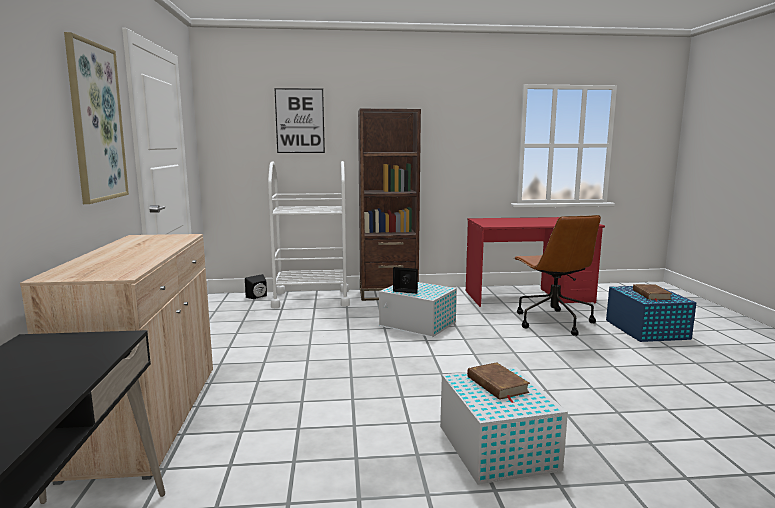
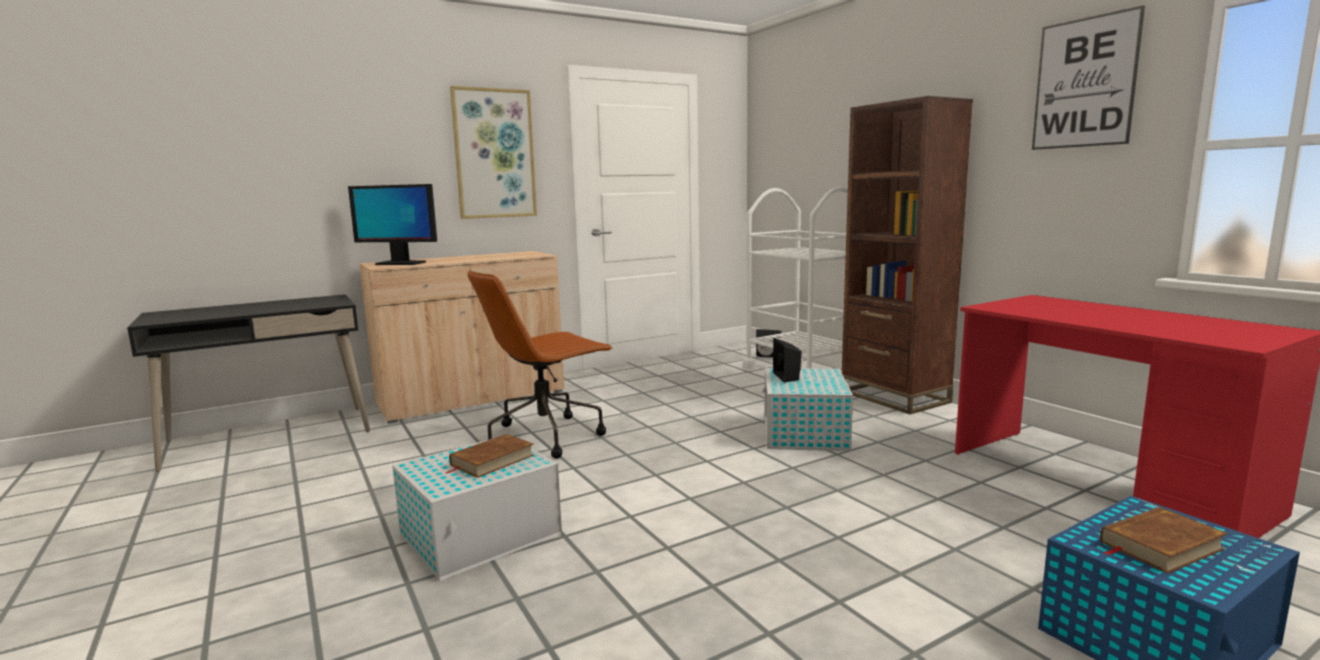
camera: 65 degrees right, 0 degrees up
picture [274,88,325,153] -> picture moved to [1032,5,1145,150]
brown office chair [514,215,601,336] -> brown office chair moved to [467,270,613,459]
none -> monitor [348,184,437,265]

